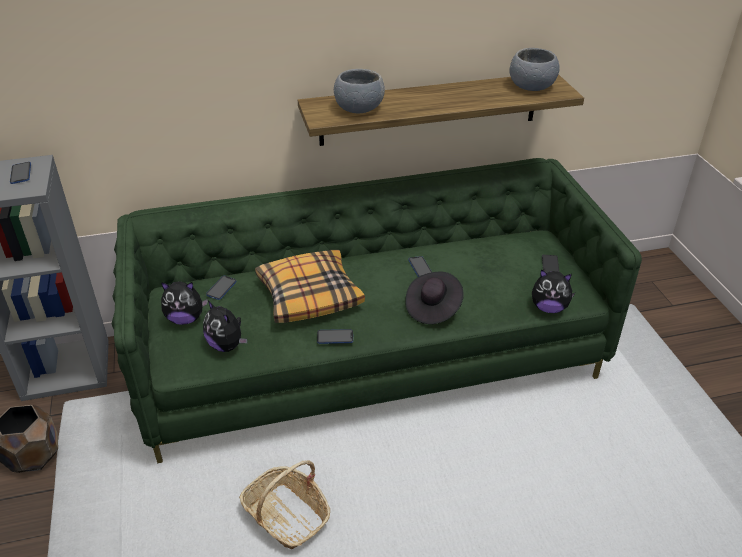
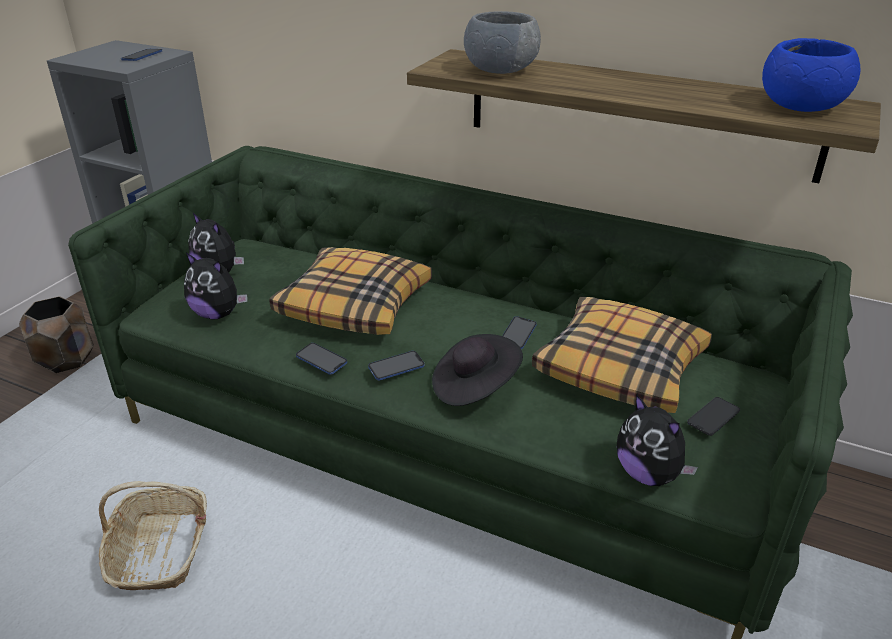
camera: 40 degrees right, 5 degrees down
plush toy [203,300,247,352] -> plush toy turned 60 degrees counterclockwise [184,252,247,319]
phone [206,276,236,300] -> phone moved to [368,351,424,380]
grey bowl [509,48,560,91] -> blue bowl [762,38,860,112]
none -> pillow [532,297,712,413]

